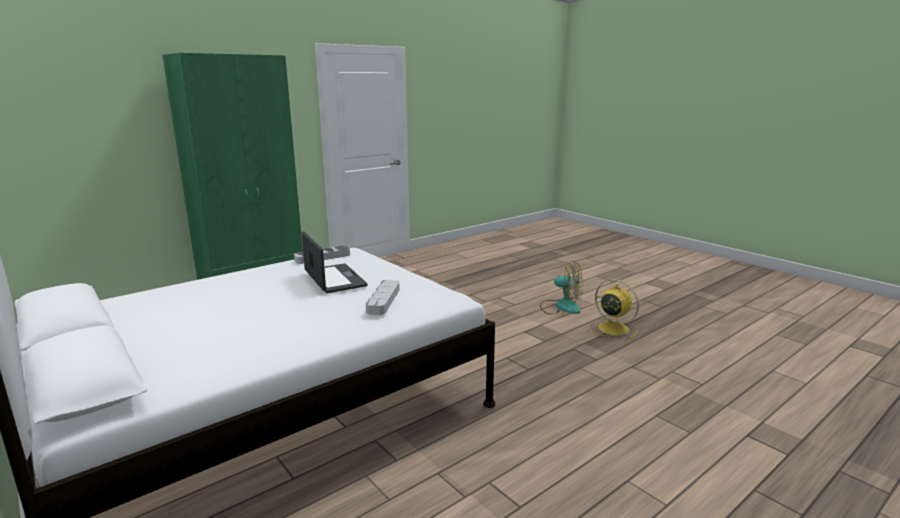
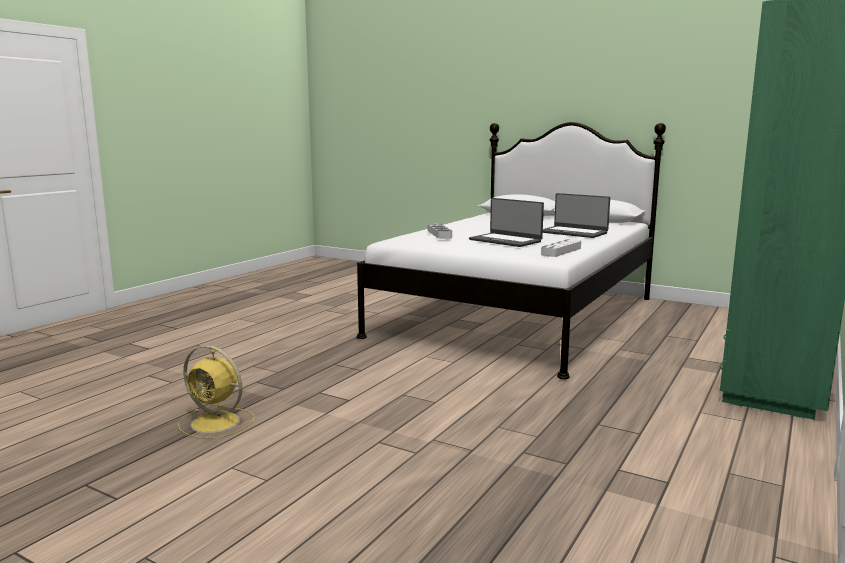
camera: 160 degrees right, 5 degrees down
fan [540,261,583,315] -> none
none -> laptop [543,193,610,238]

